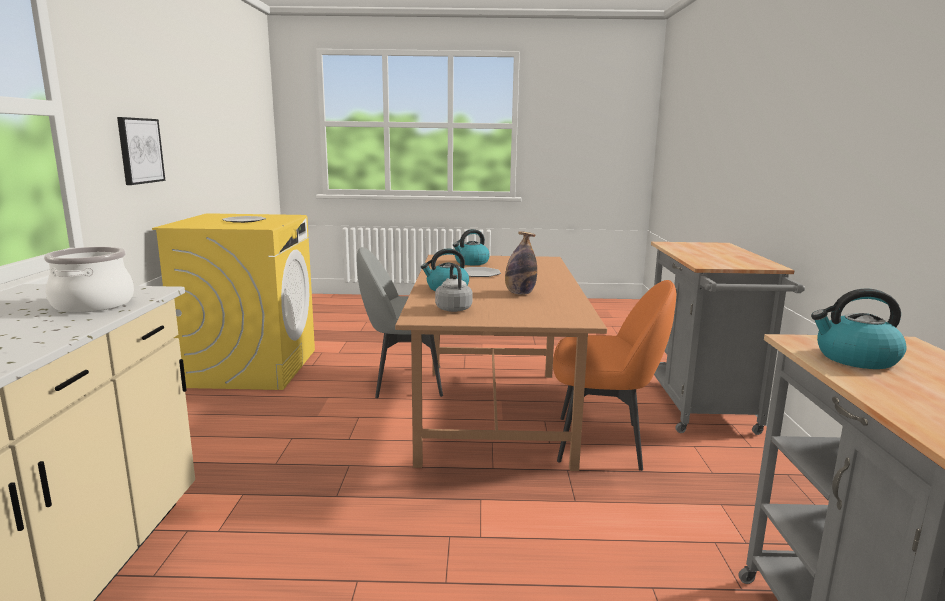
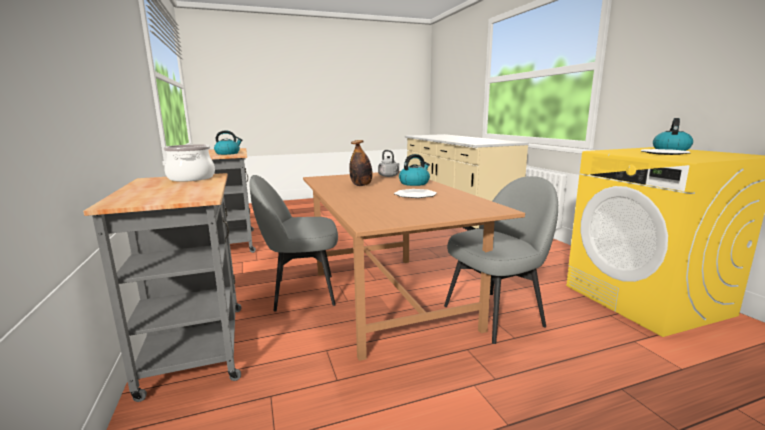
camera: 160 degrees right, 0 degrees up
cooking pot [44,246,134,313] -> cooking pot moved to [163,144,215,182]
picture [117,117,165,185] -> none
kettle [453,229,490,265] -> kettle moved to [653,118,693,151]
orange chair [553,280,676,471] -> grey chair [249,175,338,312]

